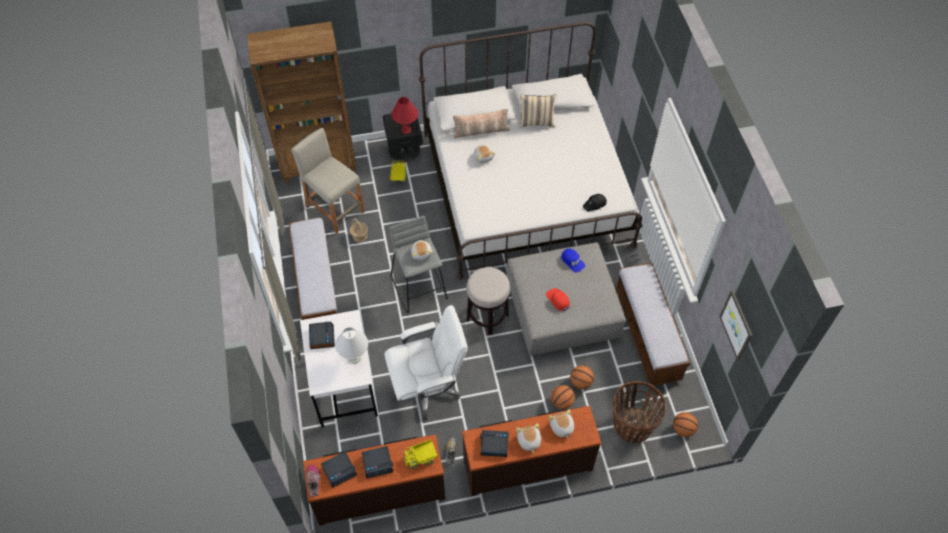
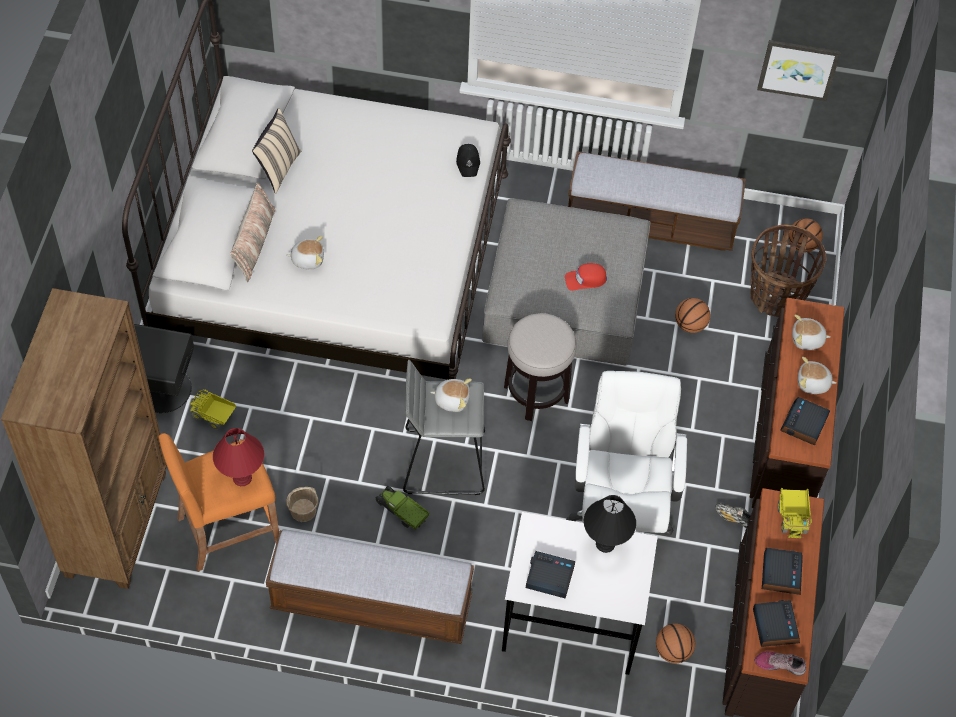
camera: 70 degrees left, 0 degrees up
beige stool [291,128,365,234] -> orange stool [159,433,279,571]
white table lamp [335,327,368,364] -> black table lamp [584,495,636,553]
red table lamp [391,97,418,134] -> red table lamp moved to [213,428,264,486]
basketball [551,385,575,409] -> basketball moved to [656,623,695,663]
blue cap [561,249,585,273] -> none
none -> toy truck [375,486,429,530]

